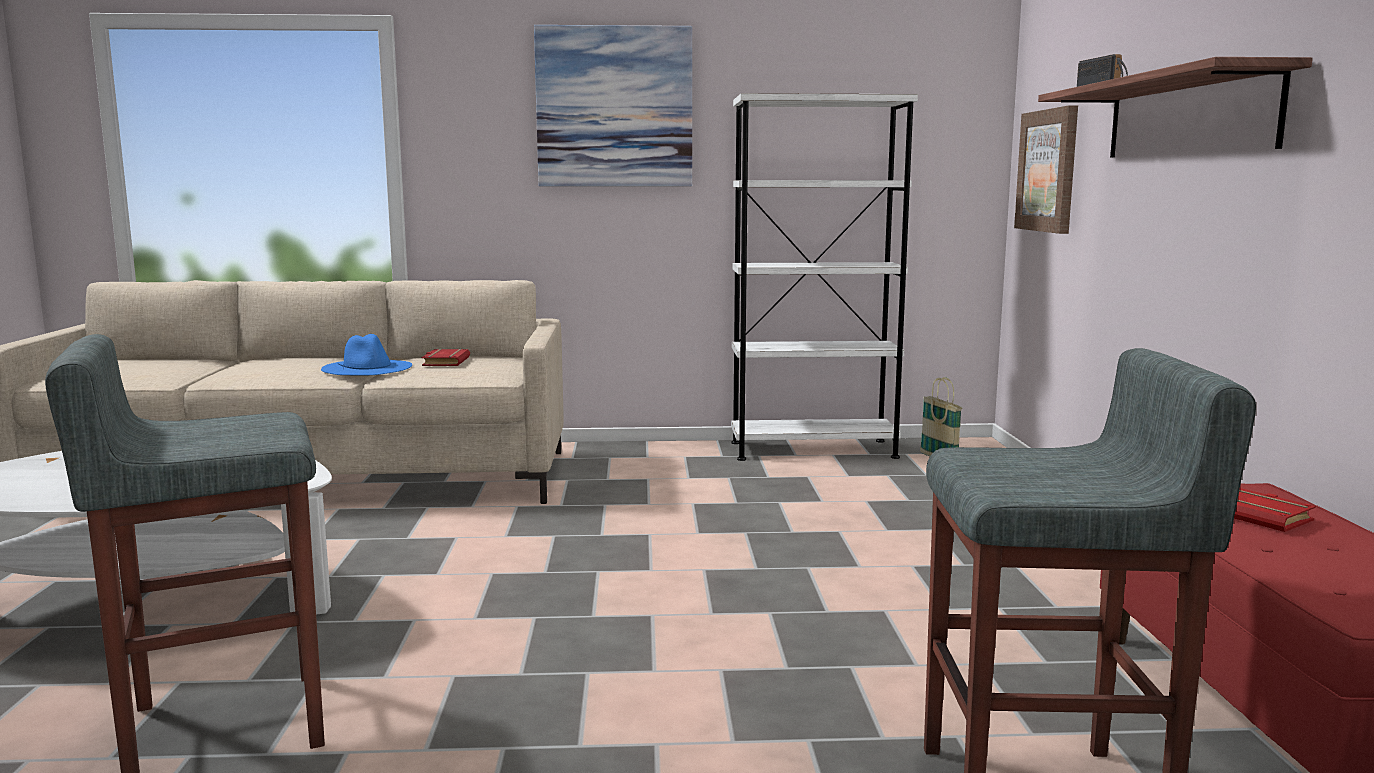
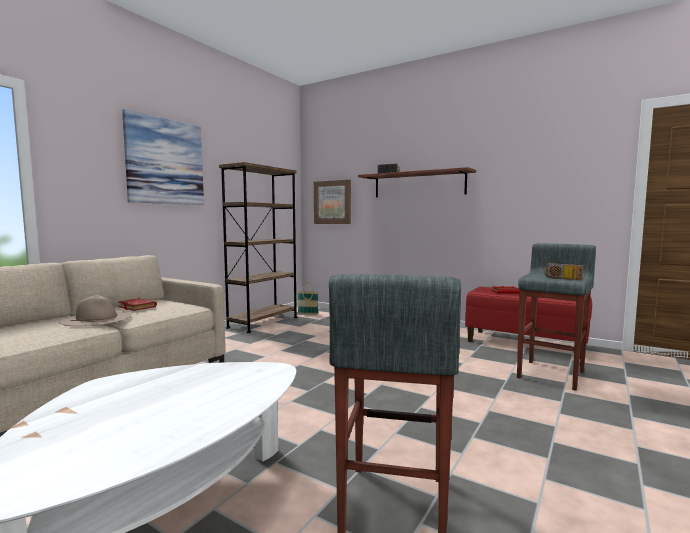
camera: 55 degrees left, 5 degrees down
blue hat [321,334,412,375] -> beige hat [59,295,132,326]
white bookcase [731,93,918,461] -> brown bookcase [219,162,297,333]
none -> radio [544,263,583,280]

